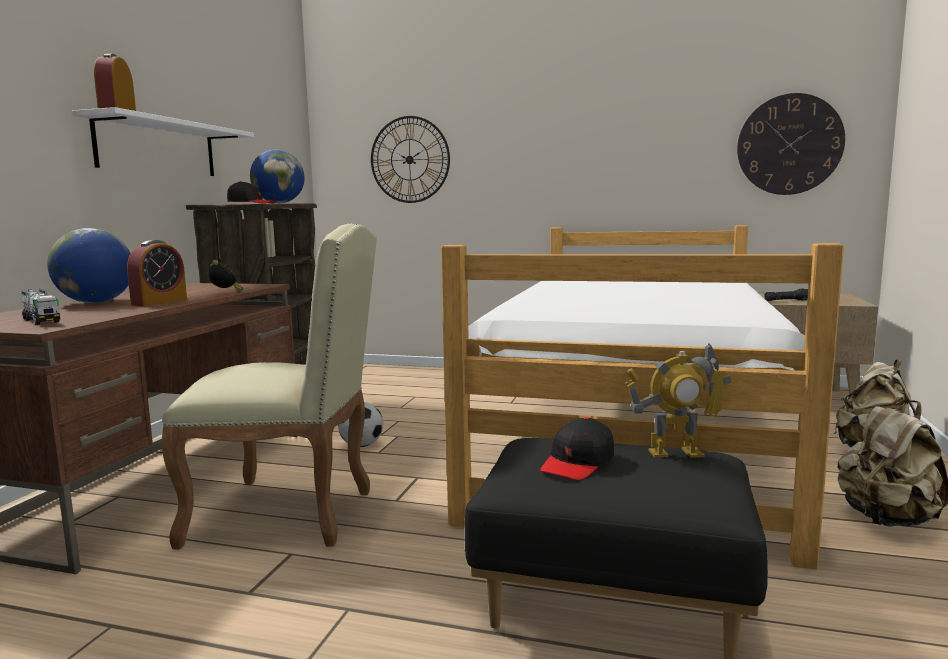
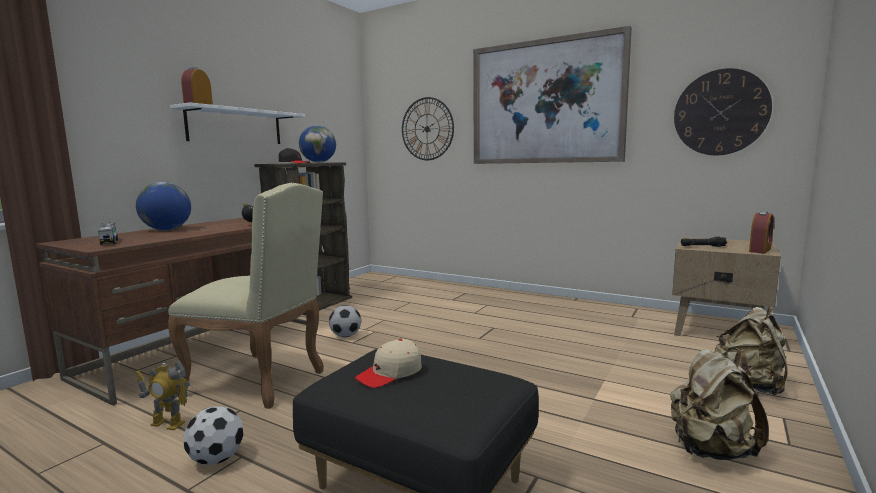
camera: 15 degrees right, 0 degrees up
alarm clock [127,240,187,306] -> alarm clock moved to [749,211,774,254]
bed [441,225,844,569] -> none
black cap [540,417,614,480] -> beige cap [355,339,422,388]
toy robot [625,343,731,458] -> toy robot moved to [135,360,190,430]
none -> football [183,406,244,465]
none -> picture [473,26,632,164]

